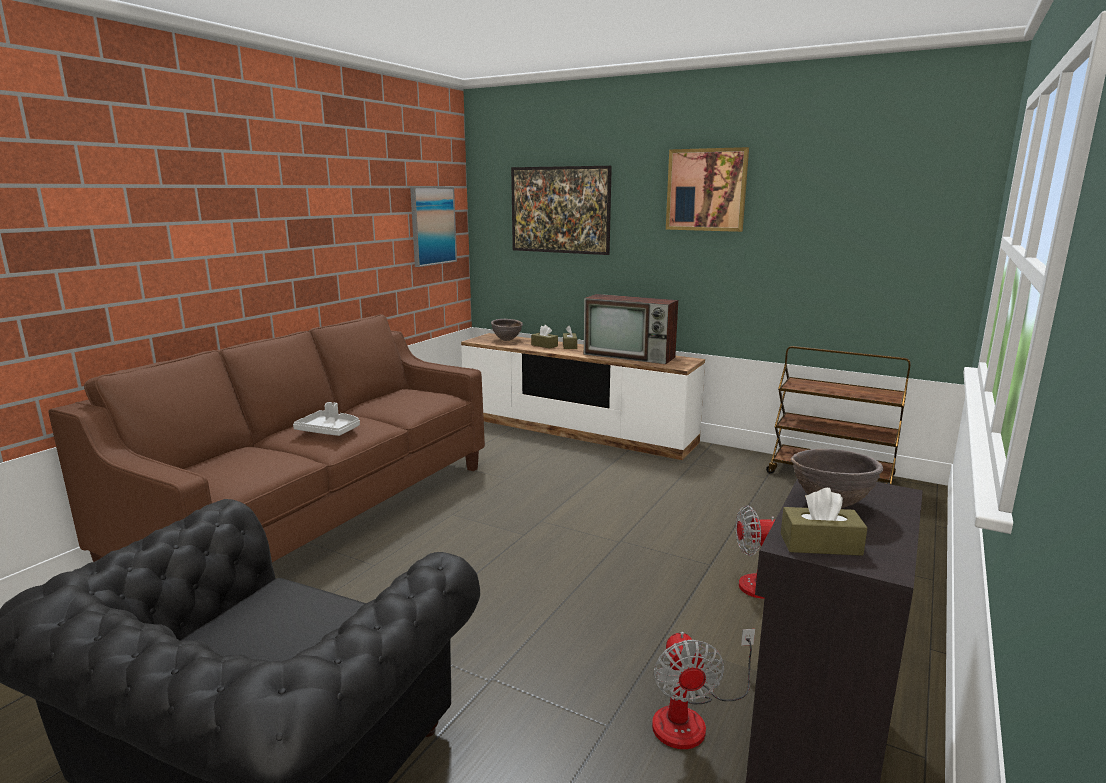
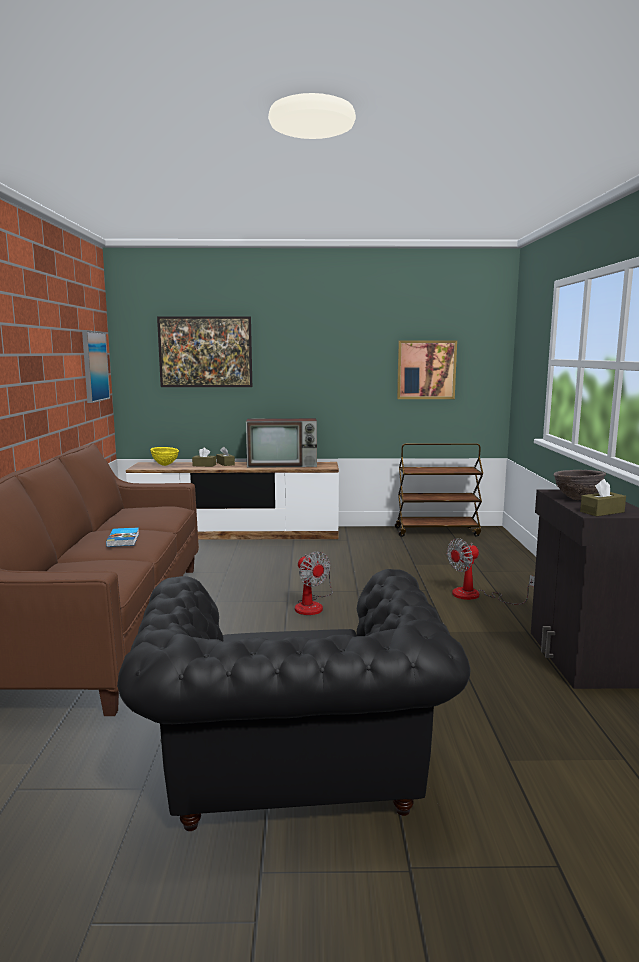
camera: 30 degrees left, 5 degrees down
grey tray [293,402,360,436] -> book [106,527,139,547]
brown bowl [491,319,523,341] -> yellow bowl [150,447,179,466]
fan [652,629,755,749] -> fan moved to [295,551,333,615]
picture [666,147,749,232] -> picture moved to [397,340,457,399]

